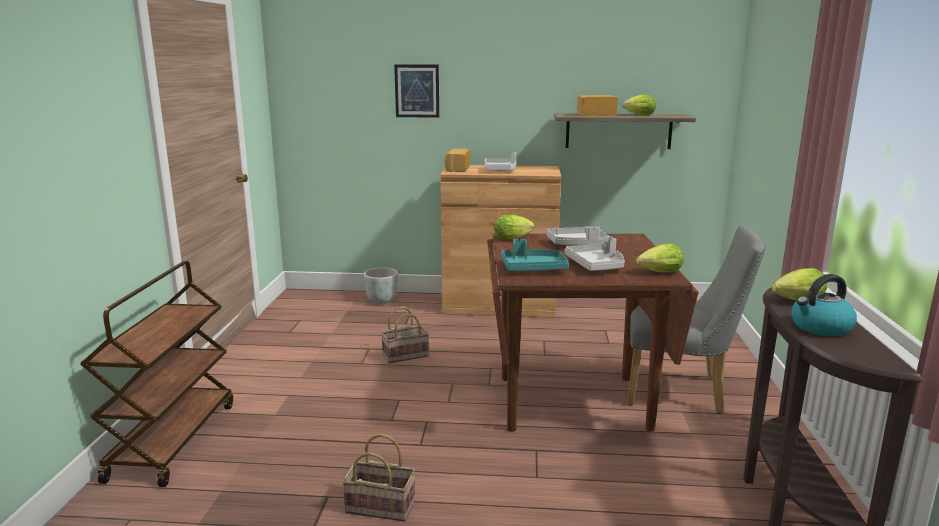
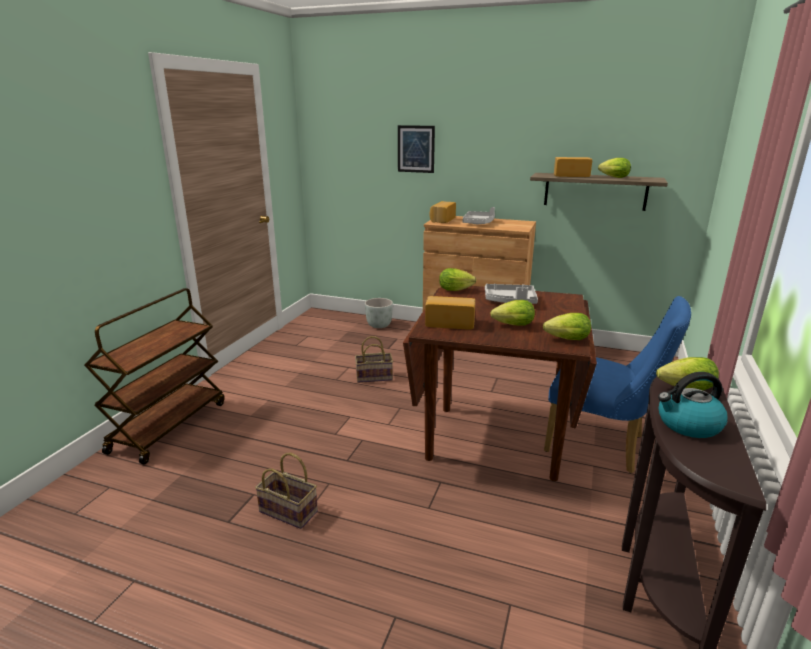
camera: 15 degrees right, 5 degrees up
turquoise tray [501,239,569,271] -> bread [425,296,475,329]
grey tray [565,236,624,271] -> lettuce [490,300,535,326]
grey chair [628,225,765,413] -> blue chair [544,296,691,473]

